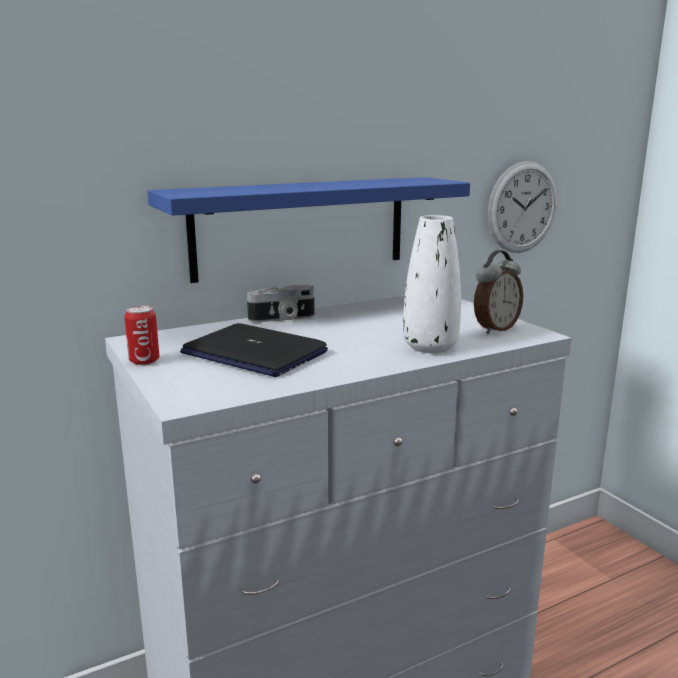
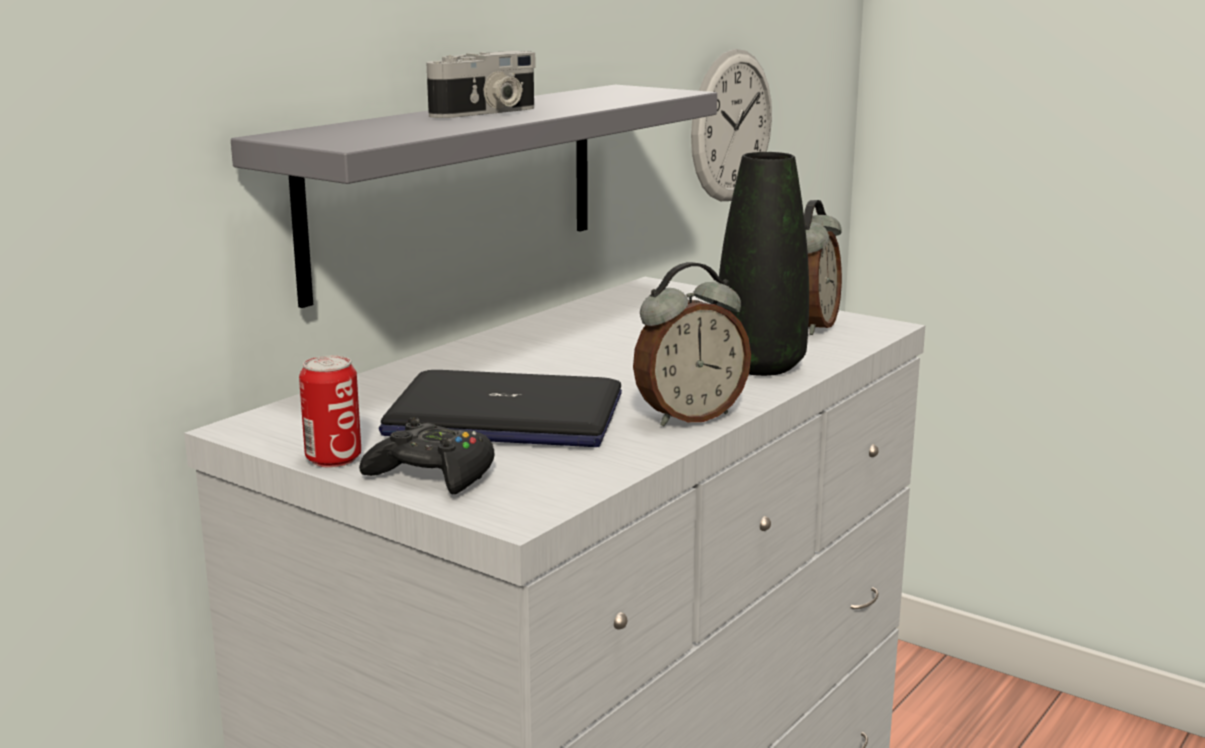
camera: 25 degrees left, 0 degrees up
blue shelf [147,177,470,283] -> grey shelf [231,85,717,308]
camera [247,285,315,323] -> camera moved to [426,51,536,118]
white vase [403,215,461,353] -> black vase [719,152,809,376]
none -> black game controller [359,417,495,495]
none -> alarm clock [633,262,751,427]

